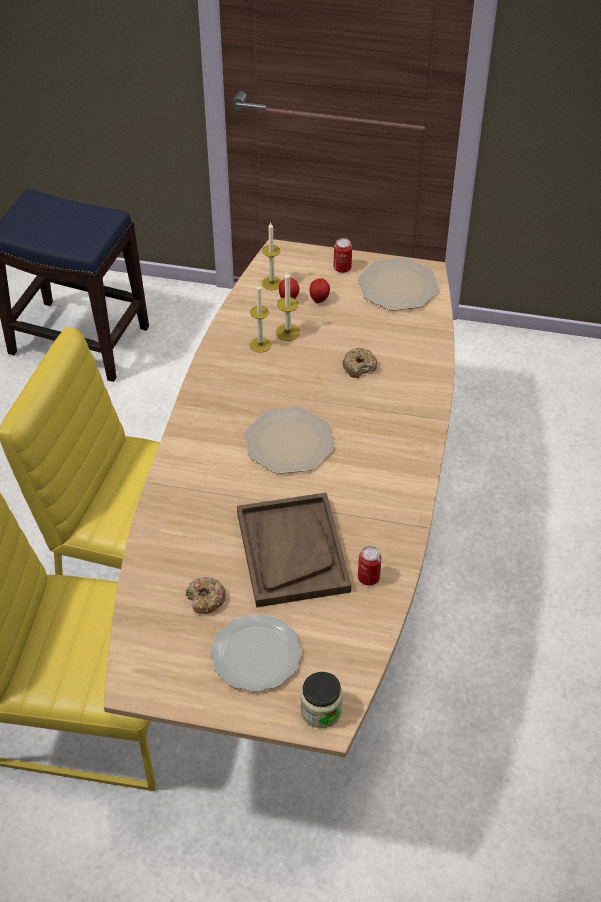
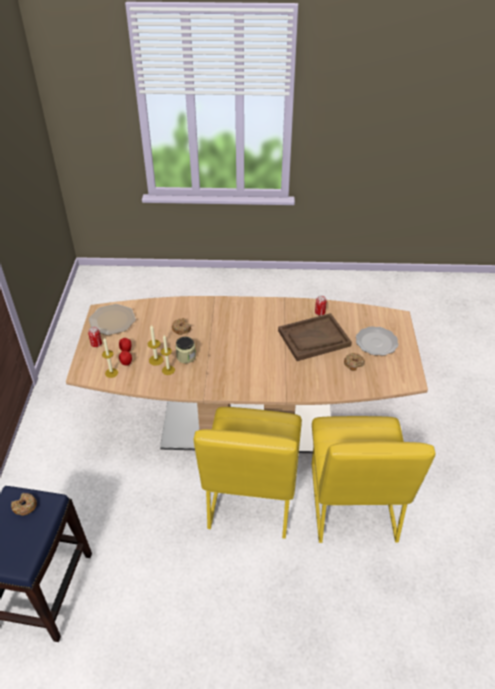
camera: 100 degrees left, 5 degrees down
plate [245,407,334,474] -> none
jar [300,672,343,728] -> jar moved to [175,337,196,363]
none -> donut [11,493,37,516]

